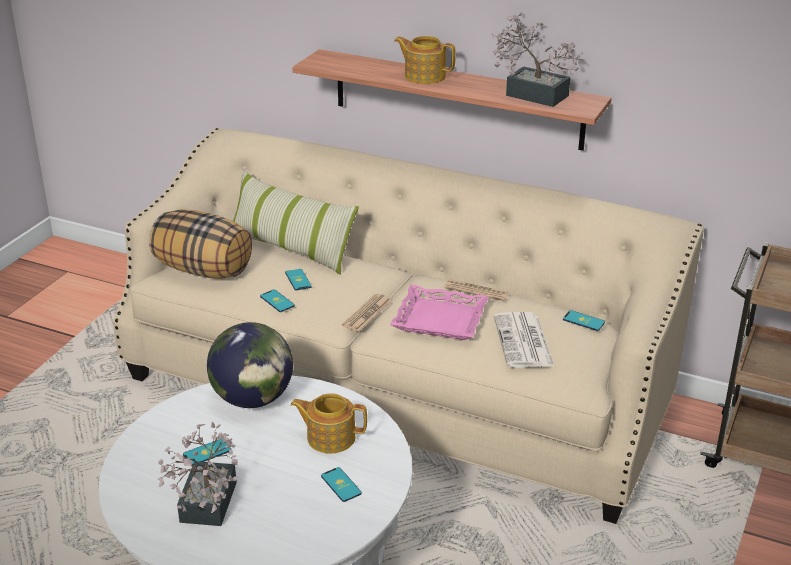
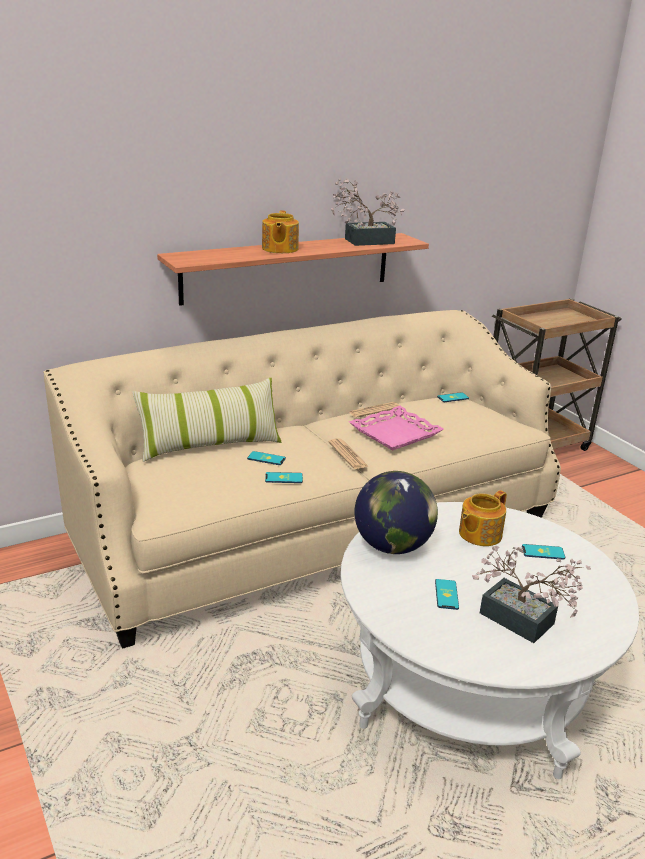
camera: 55 degrees left, 5 degrees down
pillow [149,209,252,279] -> none
teapot [394,36,456,84] -> teapot turned 60 degrees counterclockwise [262,211,299,253]
newspaper [494,312,554,368] -> none

